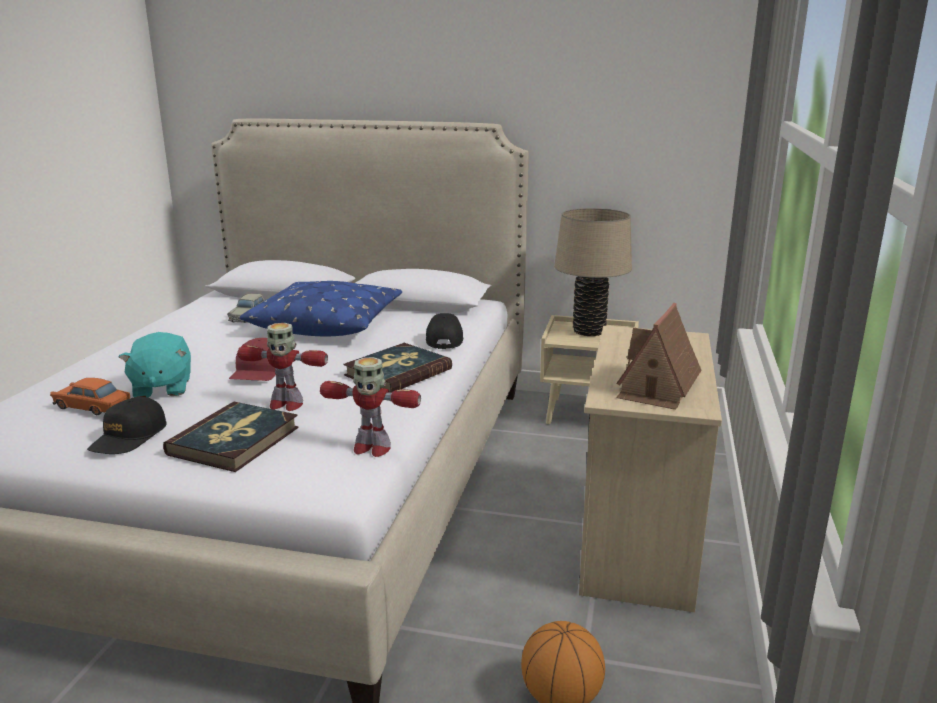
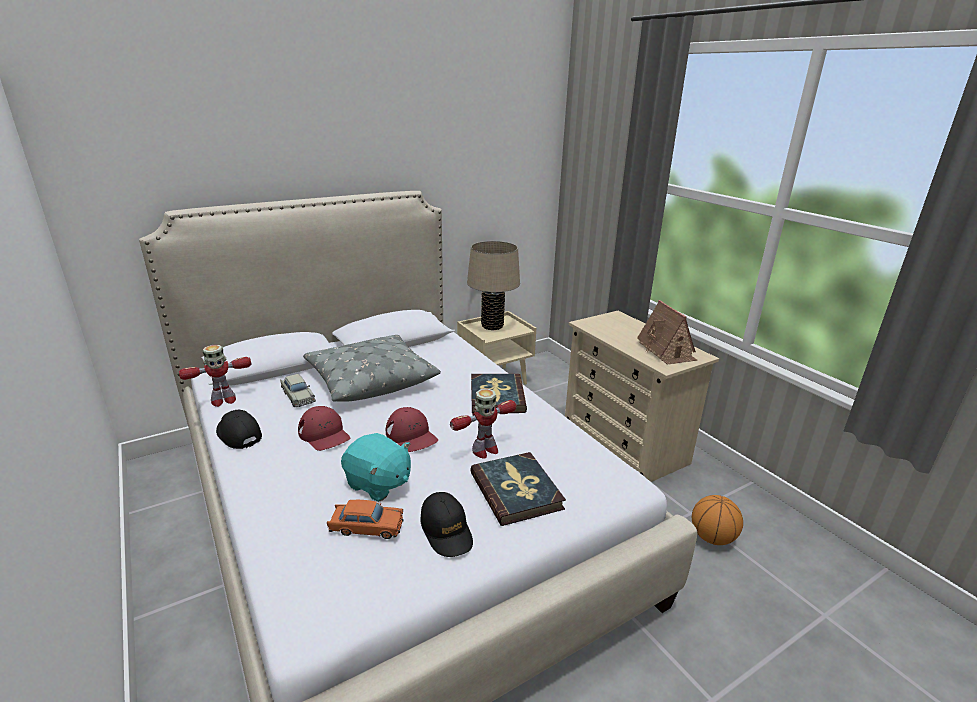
camera: 45 degrees left, 5 degrees up
orange toy car [50,378,130,415] -> orange toy car turned 150 degrees counterclockwise [327,500,404,539]
blue pillow [240,281,402,336] -> grey pillow [303,335,441,402]
toy robot [320,357,421,457] -> toy robot moved to [179,345,251,407]
black cap [426,313,463,349] -> black cap moved to [216,410,262,449]
none -> red cap [298,406,350,451]

